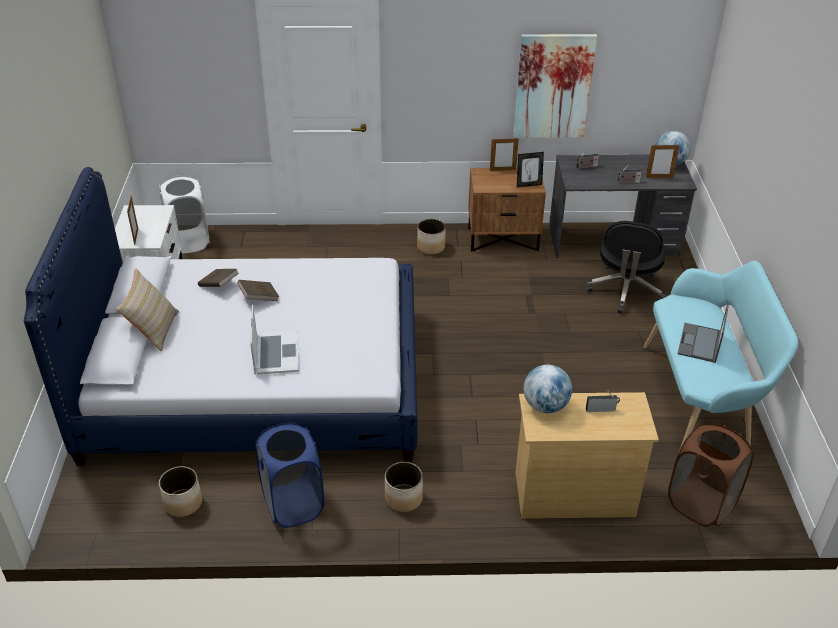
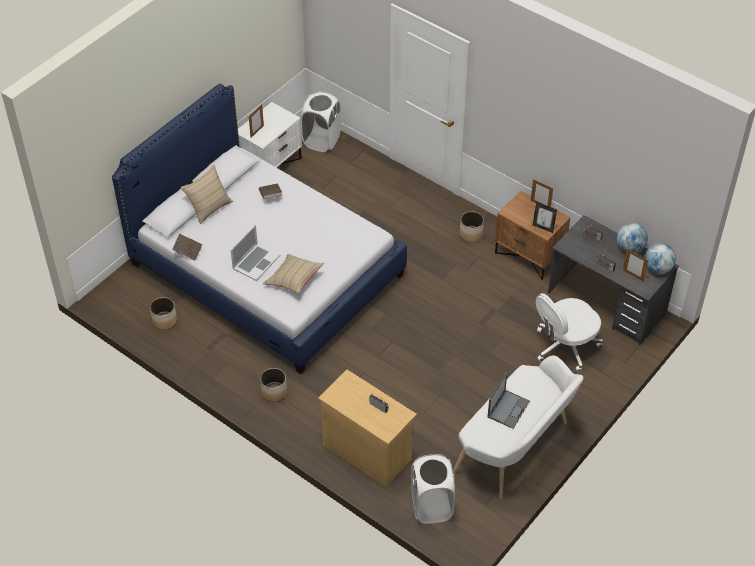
camera: 40 degrees right, 10 degrees up
brown book [238,280,279,301] -> brown book moved to [172,234,203,260]
blue laundry basket [255,422,324,528] -> none
picture [514,34,597,138] -> none
globe [523,365,572,413] -> globe moved to [617,223,648,253]
black office chair [586,221,666,314] -> white office chair [536,293,603,372]
turquoise bench [643,261,798,451] -> white bench [453,355,584,499]
brown laundry basket [668,424,754,527] -> white laundry basket [411,454,455,524]
laptop [678,302,729,363] -> laptop turned 150 degrees clockwise [488,372,530,429]
none -> beige pillow [263,254,324,293]

